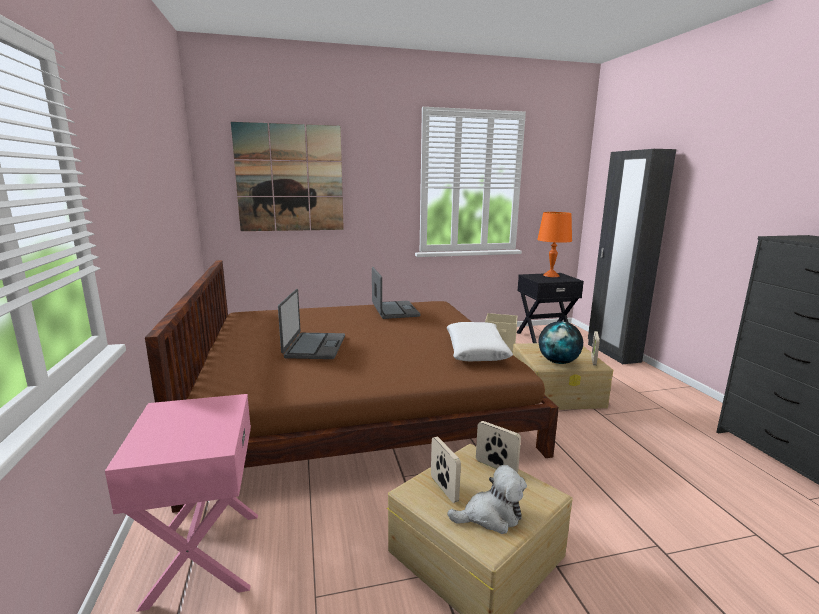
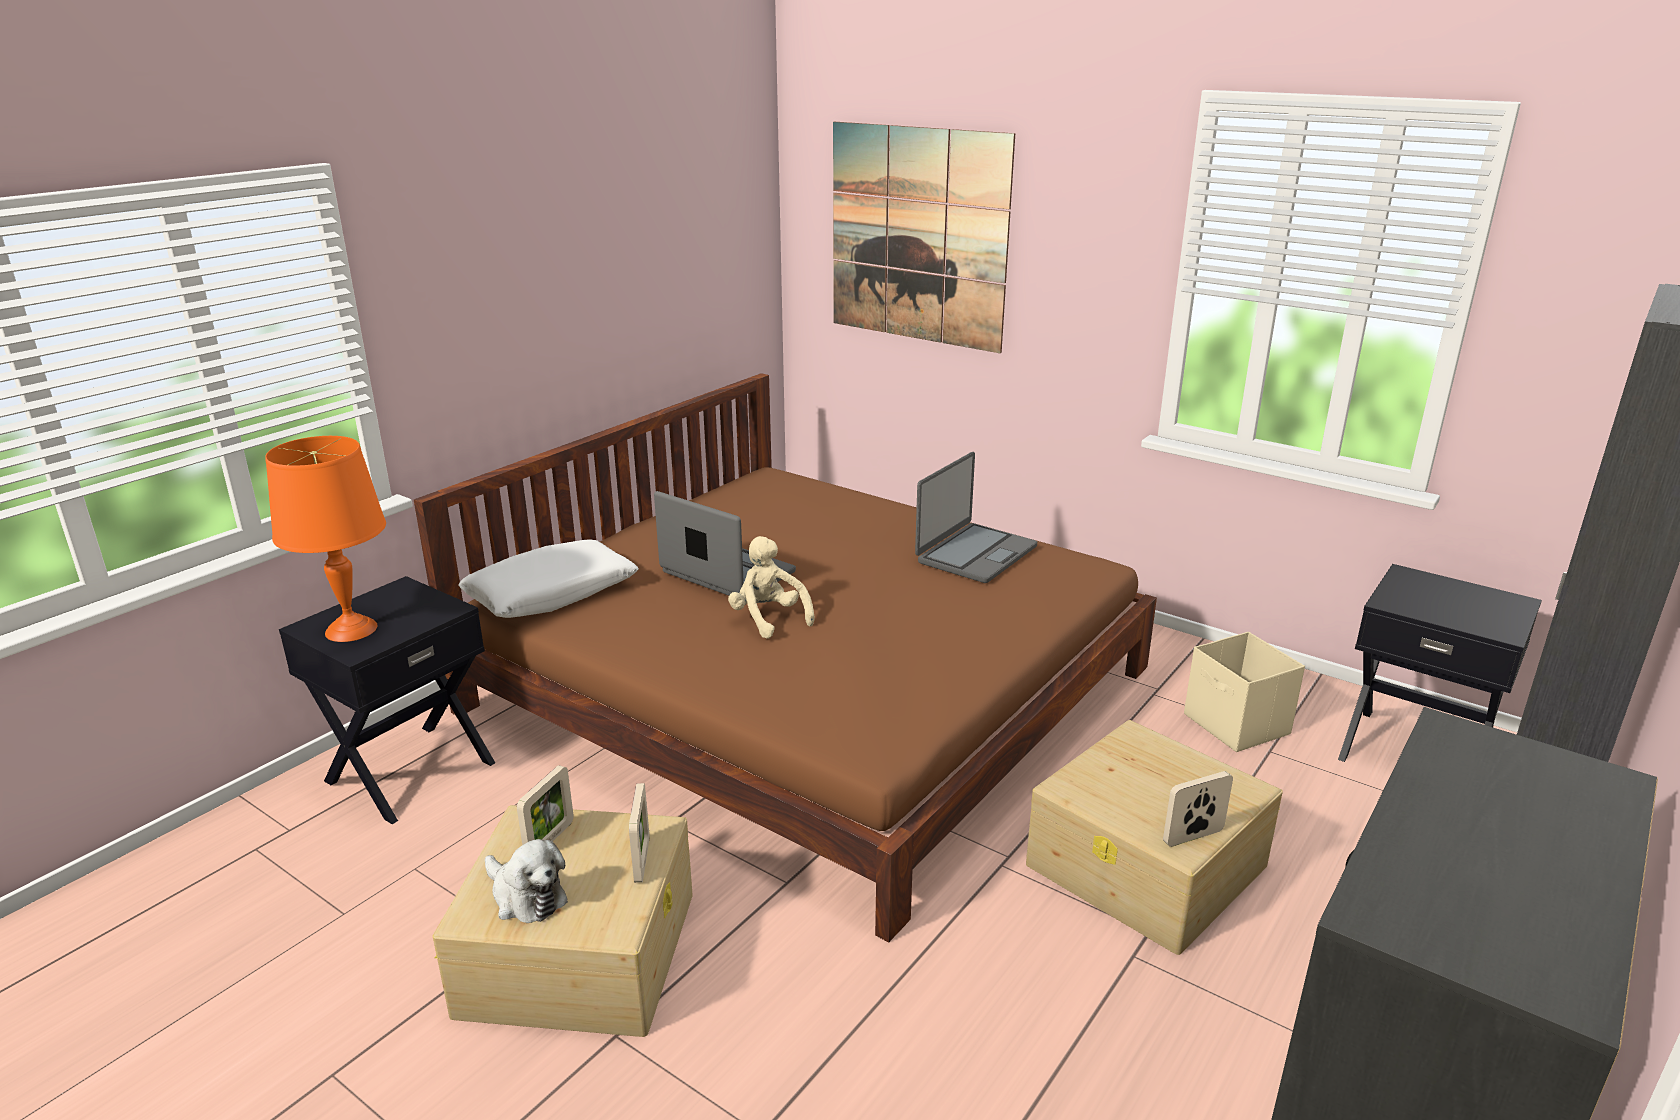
camera: 50 degrees right, 10 degrees up
pink nightstand [105,394,258,612] -> black nightstand [279,576,495,824]
laptop [278,289,345,359] -> laptop turned 105 degrees counterclockwise [654,491,796,596]
white pillow [446,322,513,361] -> white pillow moved to [458,539,639,618]
orange table lamp [537,212,572,277] -> orange table lamp moved to [265,436,386,642]
globe [539,321,583,364] -> none
none -> beige plush toy [728,536,815,639]

